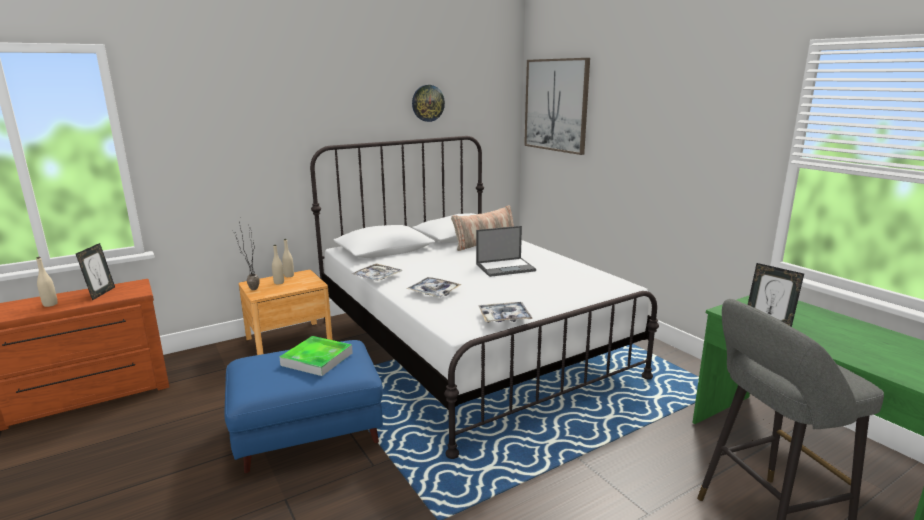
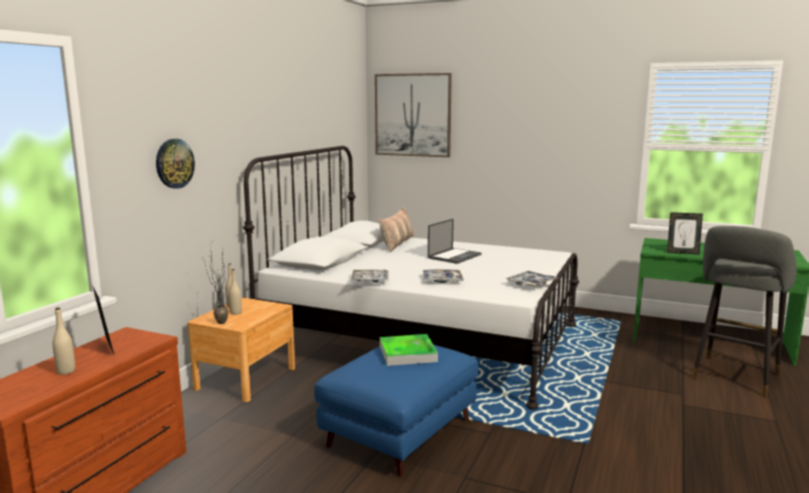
camera: 35 degrees left, 5 degrees down
wall clock [412,85,445,122] -> wall clock moved to [156,139,195,189]

